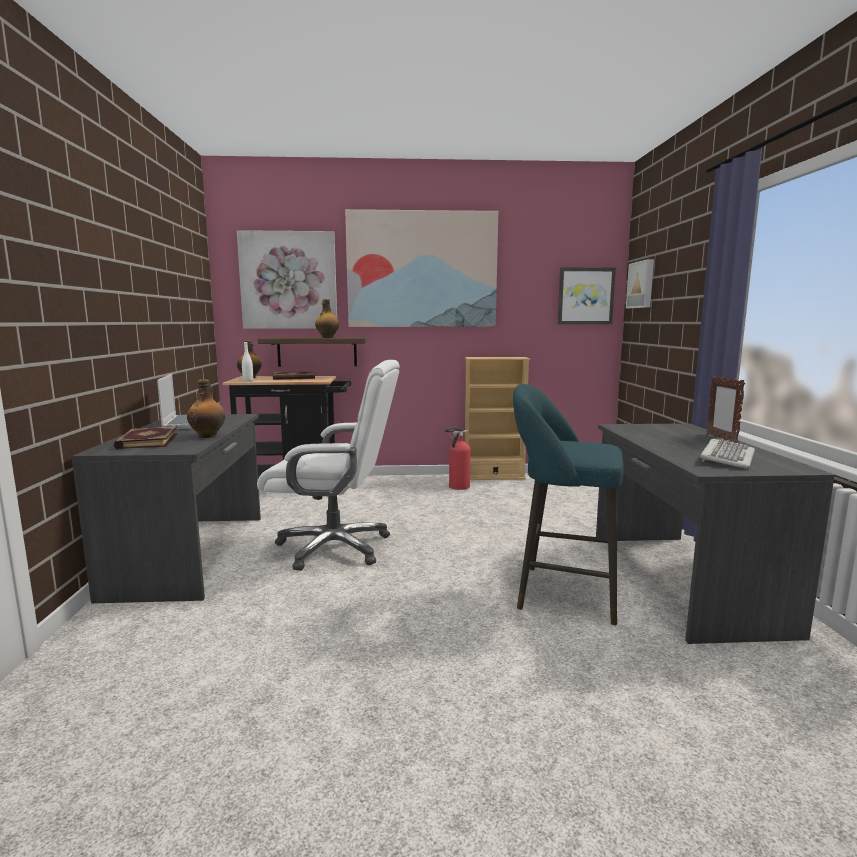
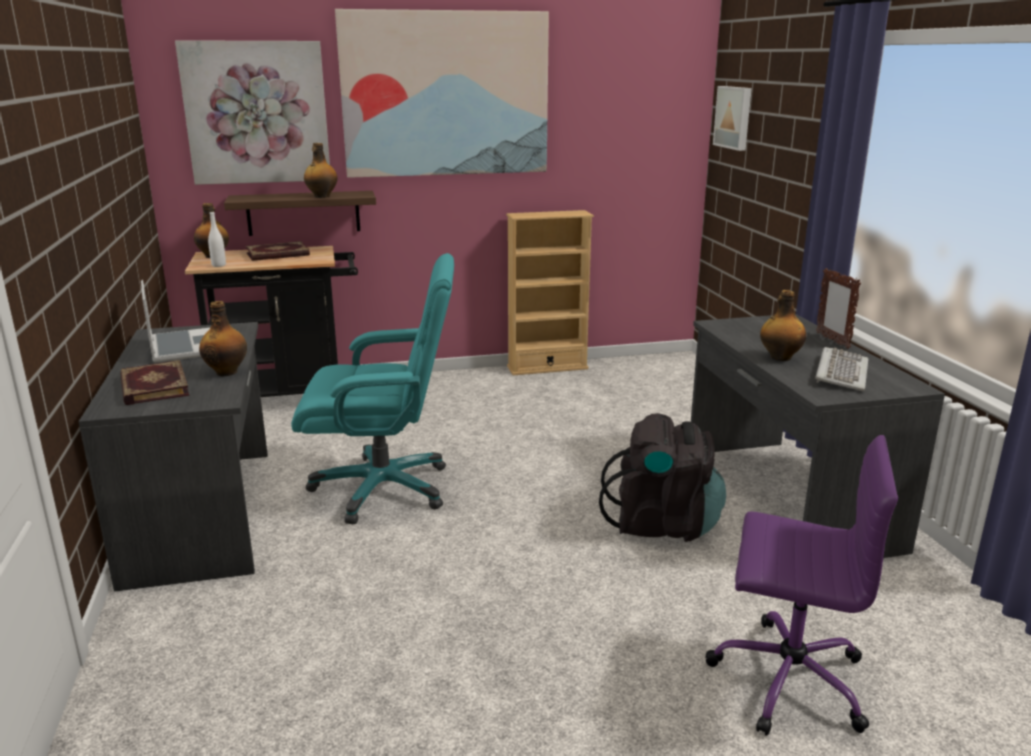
camera: 10 degrees left, 10 degrees up
white office chair [257,360,400,571] -> turquoise office chair [291,253,454,524]
fire extinguisher [445,428,471,490] -> none
turquoise stool [513,384,624,625] -> black backpack [599,413,726,542]
picture [558,267,616,324] -> none
none -> purple office chair [705,435,898,736]
none -> bottle [760,290,806,361]

